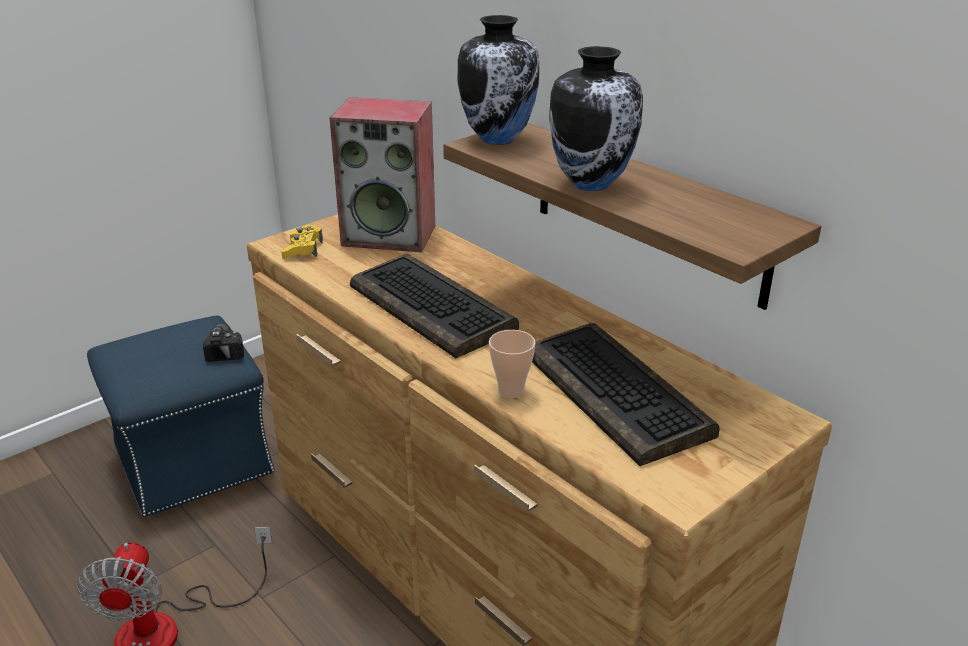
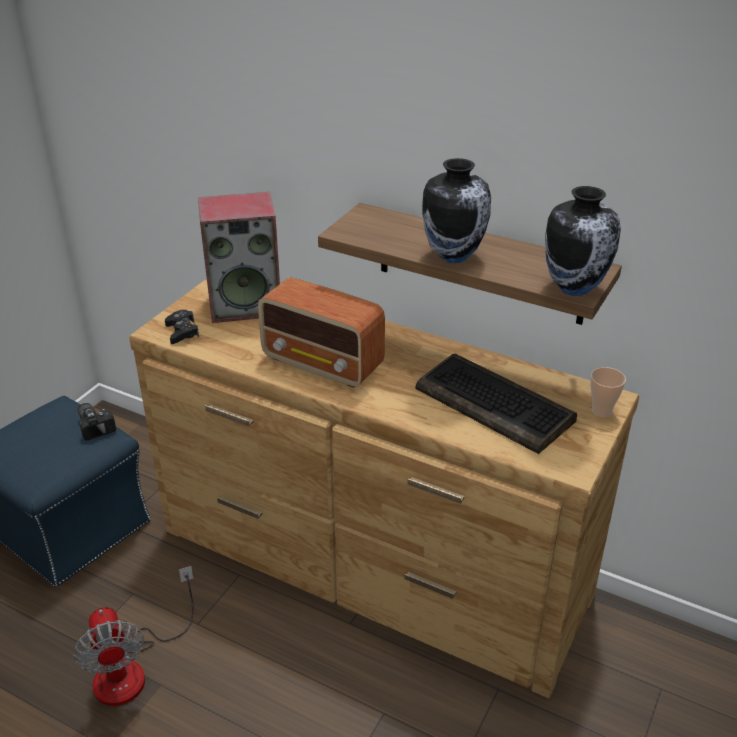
camera: 20 degrees left, 5 degrees up
yellow game controller [281,225,323,259] -> black game controller [165,310,199,344]
keyboard [350,254,519,358] -> radio [258,277,385,388]
vase [458,15,539,145] -> vase moved to [545,186,621,296]
cup [489,330,536,398] -> cup moved to [590,367,626,418]

